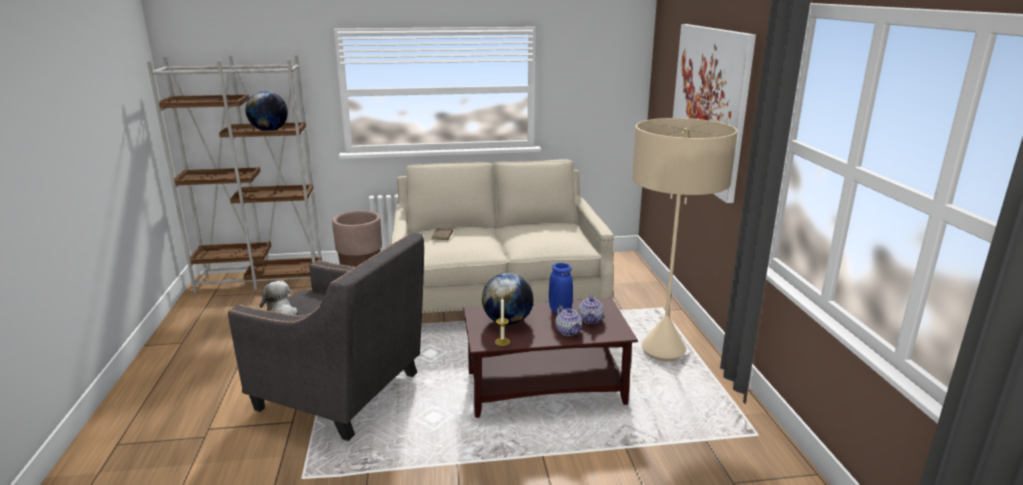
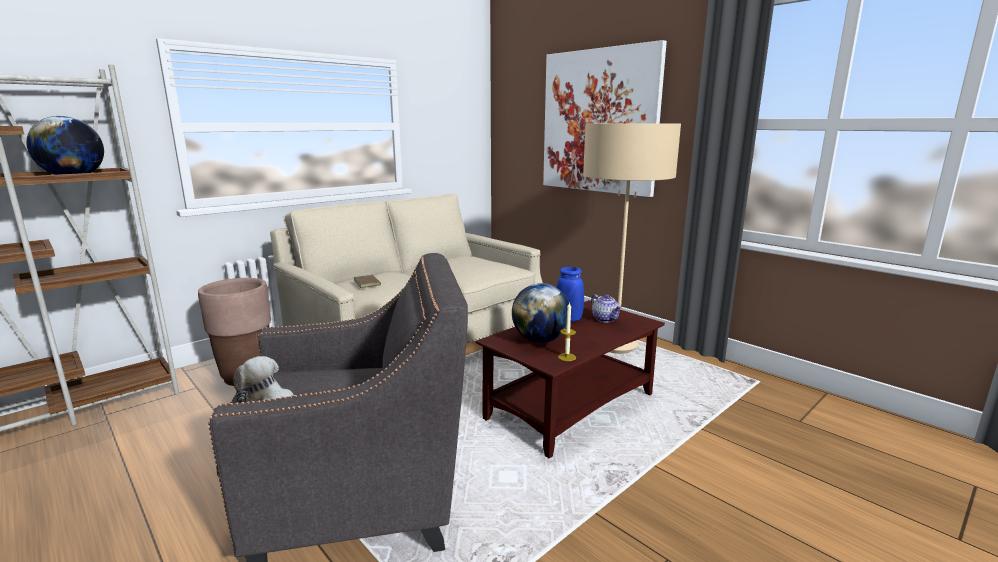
camera: 35 degrees left, 5 degrees down
teapot [555,306,582,336] -> none

